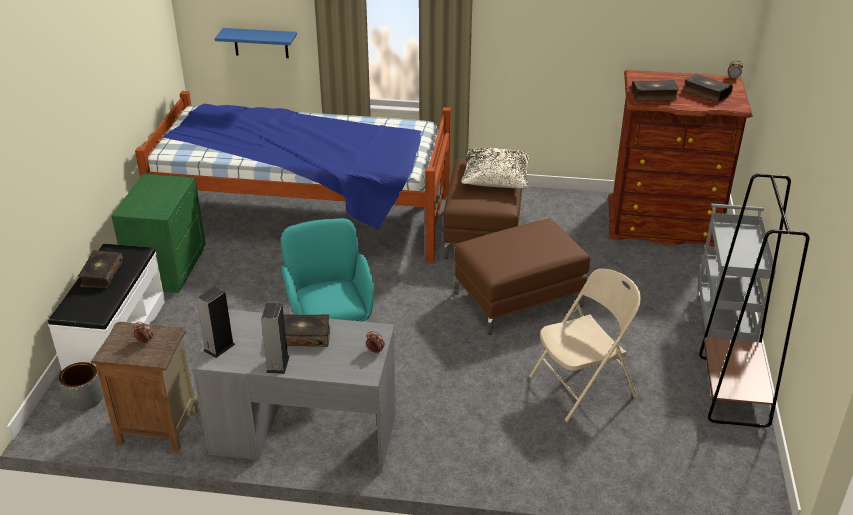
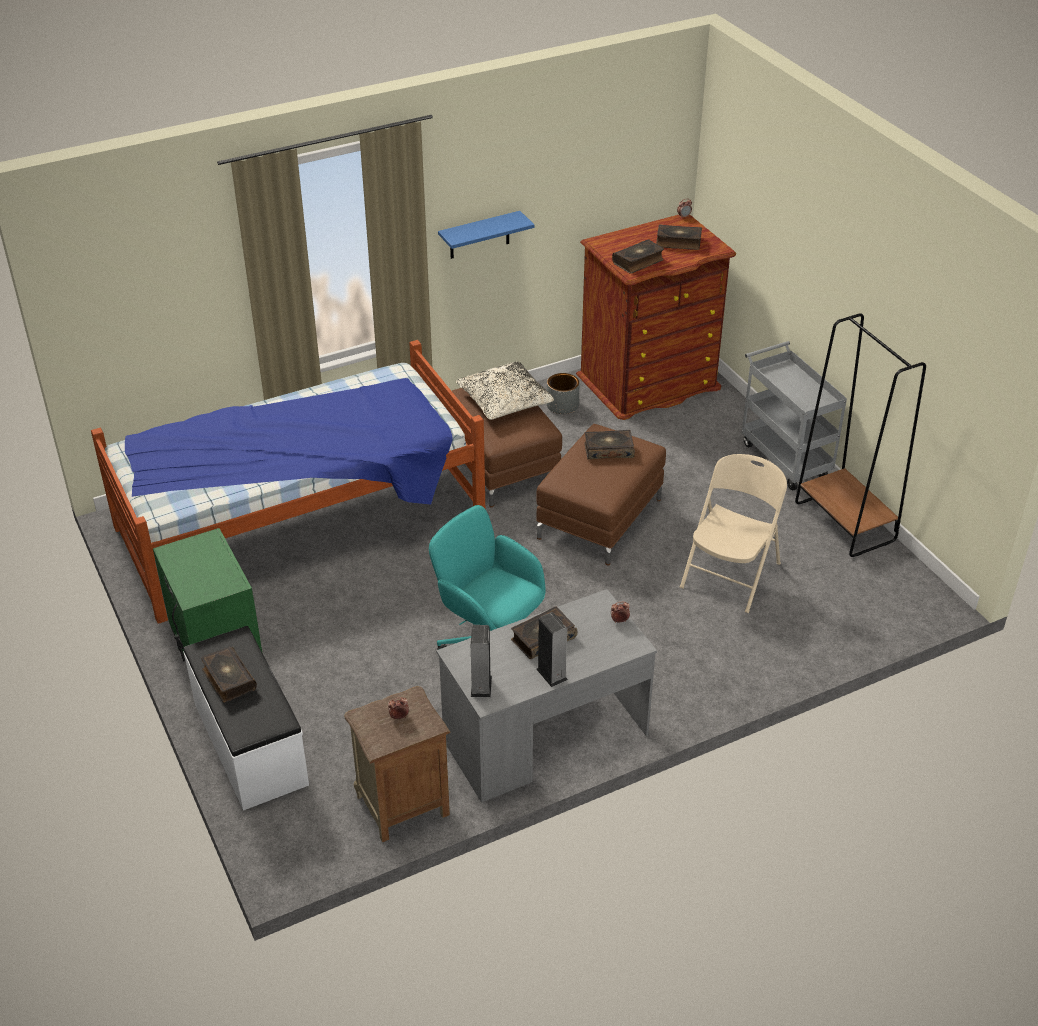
camera: 35 degrees left, 5 degrees up
grey planter [58,362,103,411] -> grey planter moved to [546,373,580,414]
blue shelf [215,28,297,58] -> blue shelf moved to [438,211,535,259]
none -> book [584,430,635,460]

